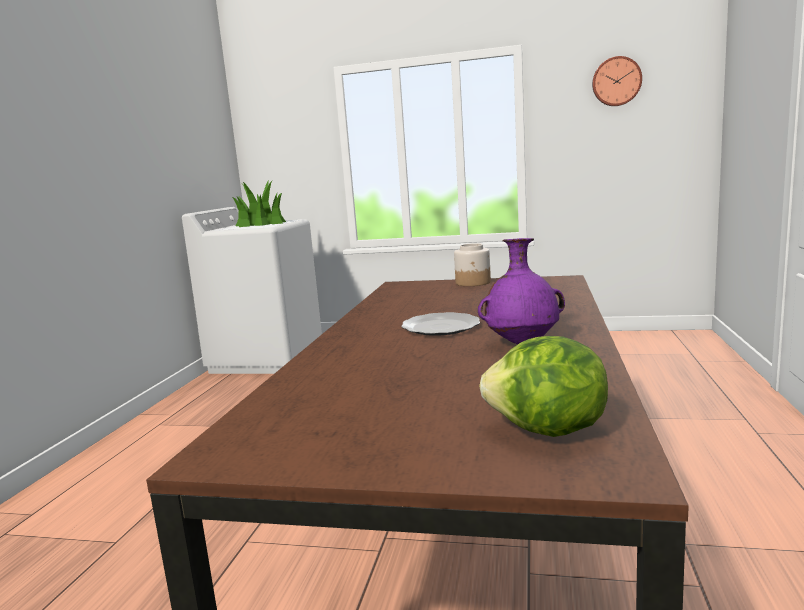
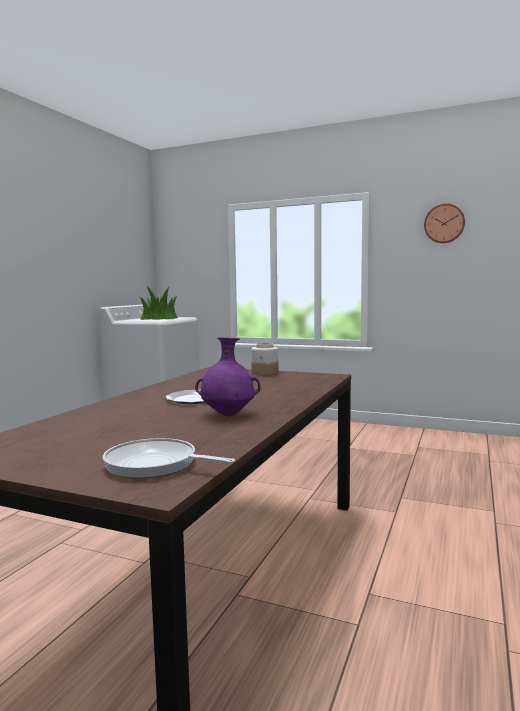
camera: 10 degrees right, 5 degrees down
lettuce [479,336,608,437] -> frying pan [103,438,235,479]

